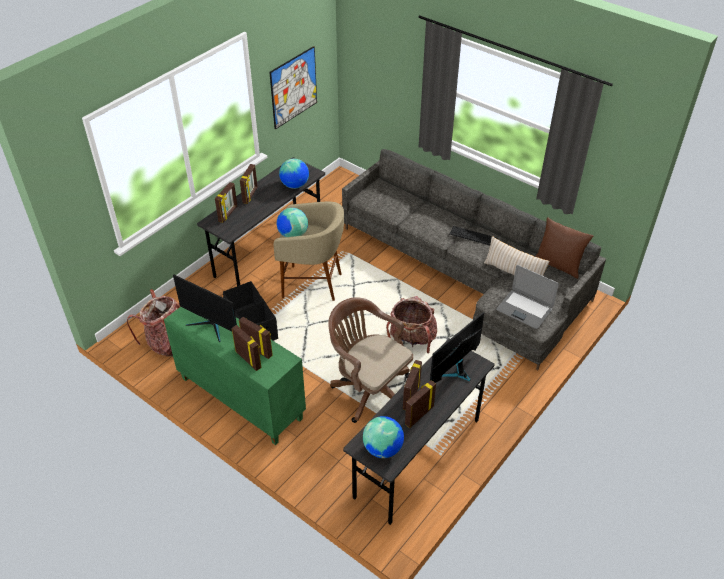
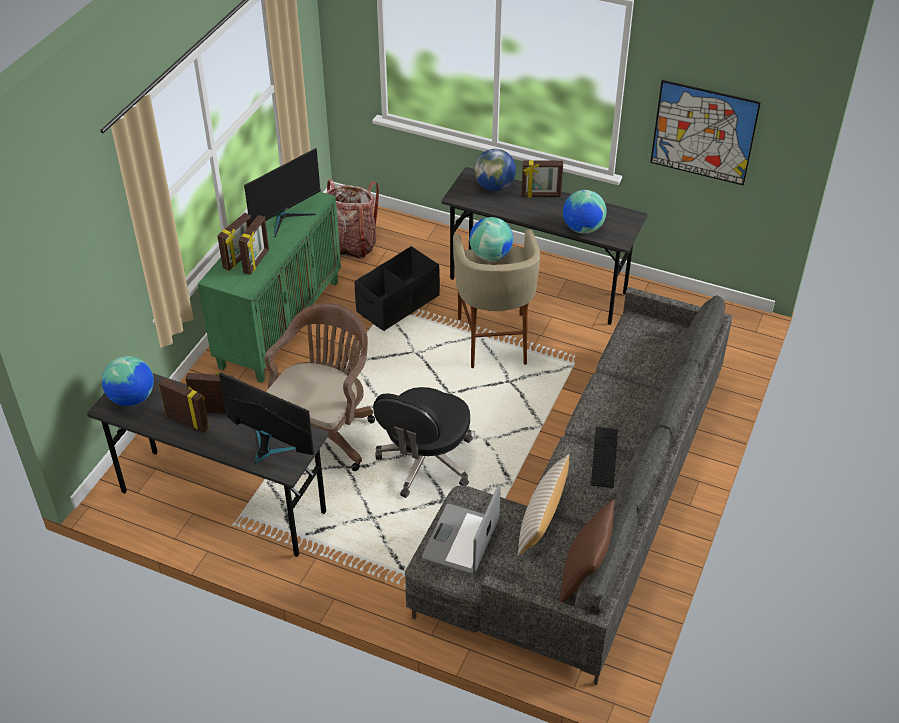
camera: 75 degrees right, 0 degrees up
monitor [173,275,237,342] -> monitor turned 150 degrees counterclockwise [244,148,321,237]
picture frame [215,182,237,223] -> globe [474,149,516,191]
backpack [386,296,437,353] -> black office chair [373,387,472,498]

